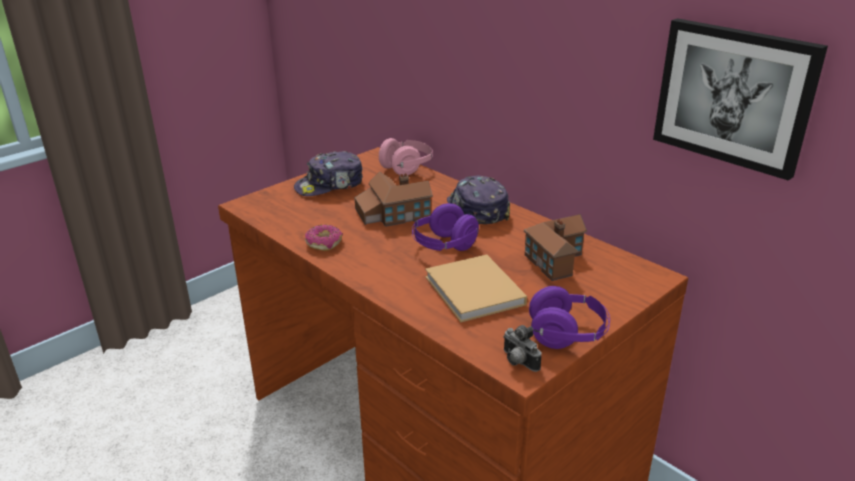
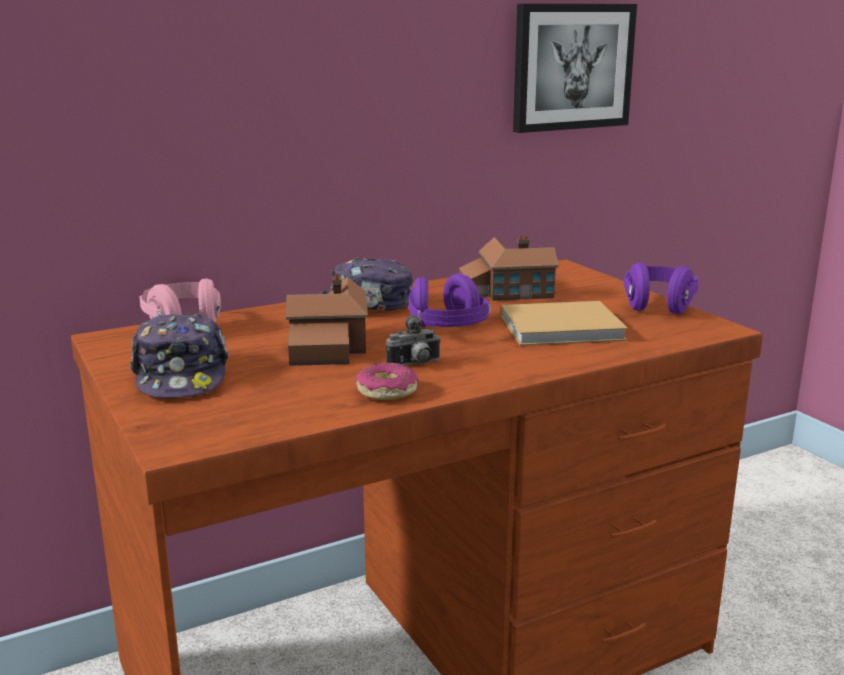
camera: 75 degrees left, 10 degrees down
camera [503,325,542,372] -> camera moved to [386,315,441,365]

